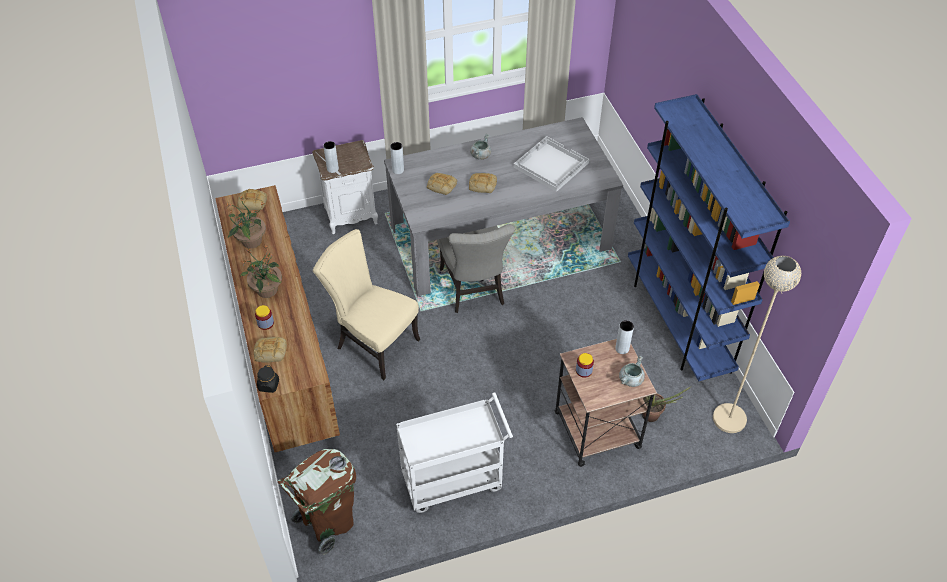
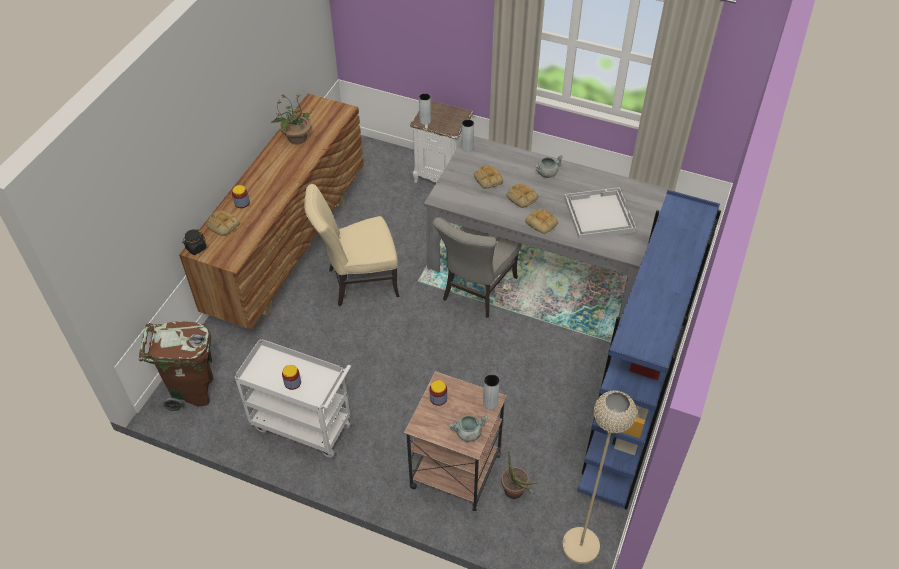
camera: 40 degrees right, 0 degrees up
bread [237,189,267,210] -> bread moved to [525,209,558,234]
potted plant [240,245,282,298] -> none
beige chair [313,229,420,380] -> beige chair turned 90 degrees counterclockwise [305,184,400,306]
none -> jar [282,365,301,390]

